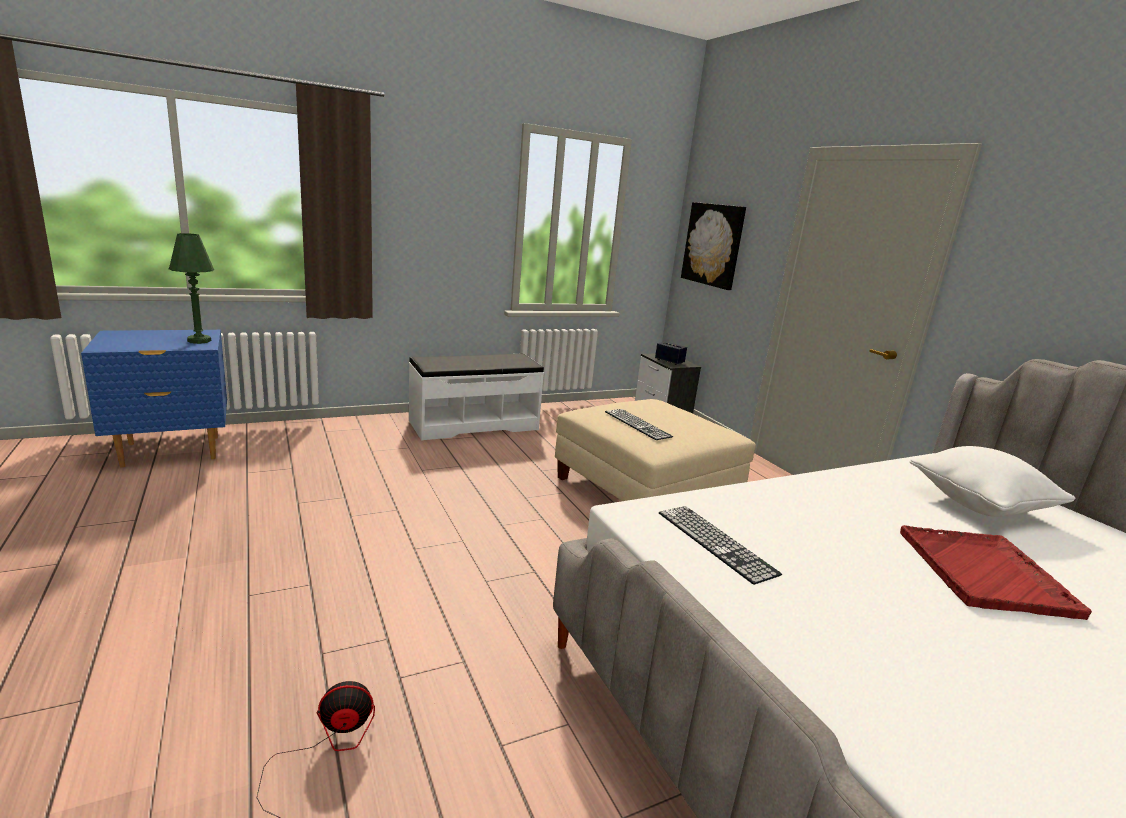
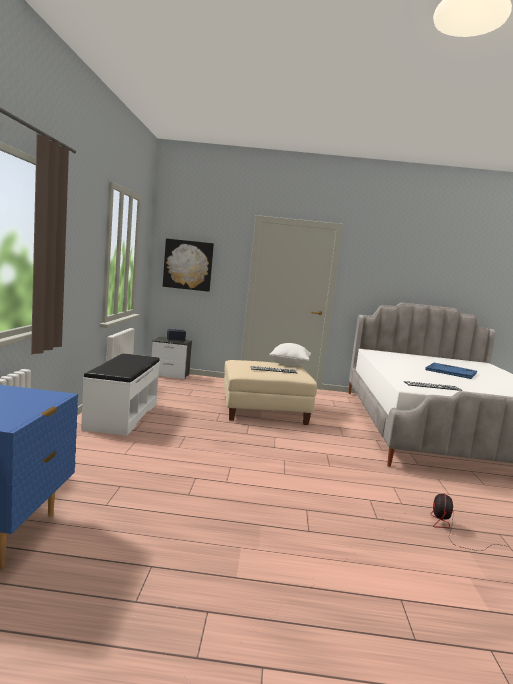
camera: 60 degrees left, 10 degrees down
green table lamp [169,233,214,344] -> none
red tray [900,525,1092,620] -> blue tray [425,363,477,379]
white pillow [909,446,1075,517] -> white pillow moved to [269,343,311,366]

